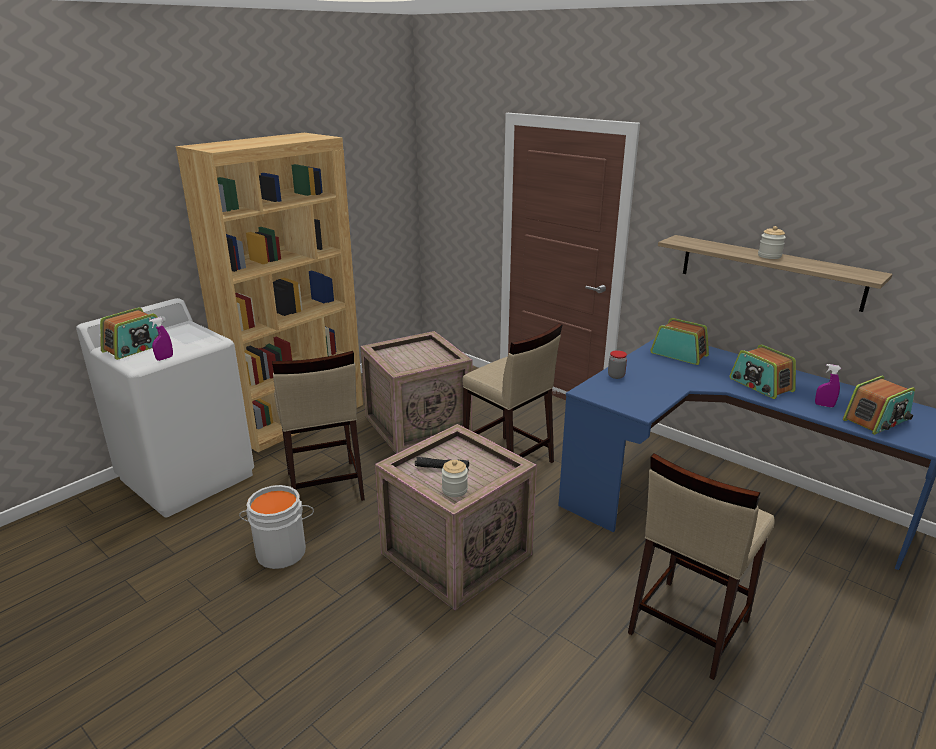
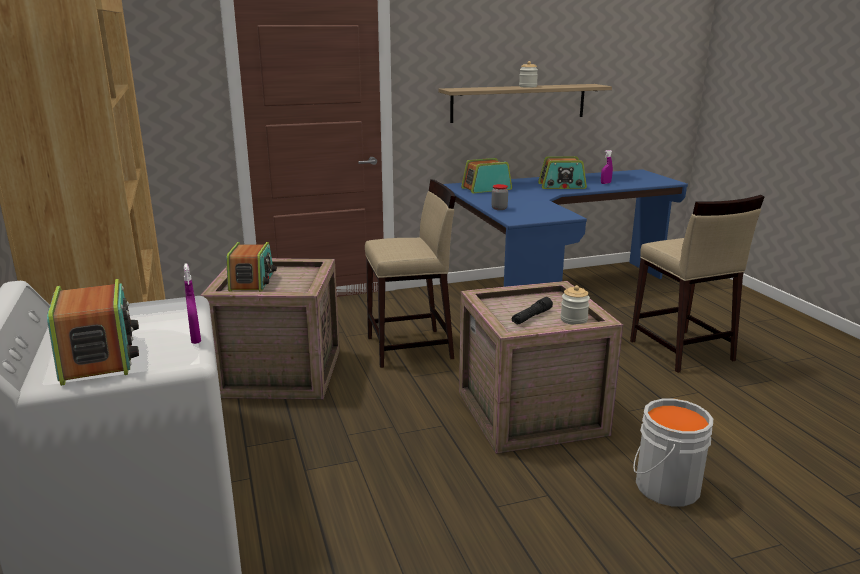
camera: 60 degrees left, 5 degrees down
grey bucket [239,485,314,569] -> grey bucket moved to [633,399,713,506]
beige stool [272,351,365,501] -> none
radio [843,376,915,435] -> radio moved to [226,242,277,292]

